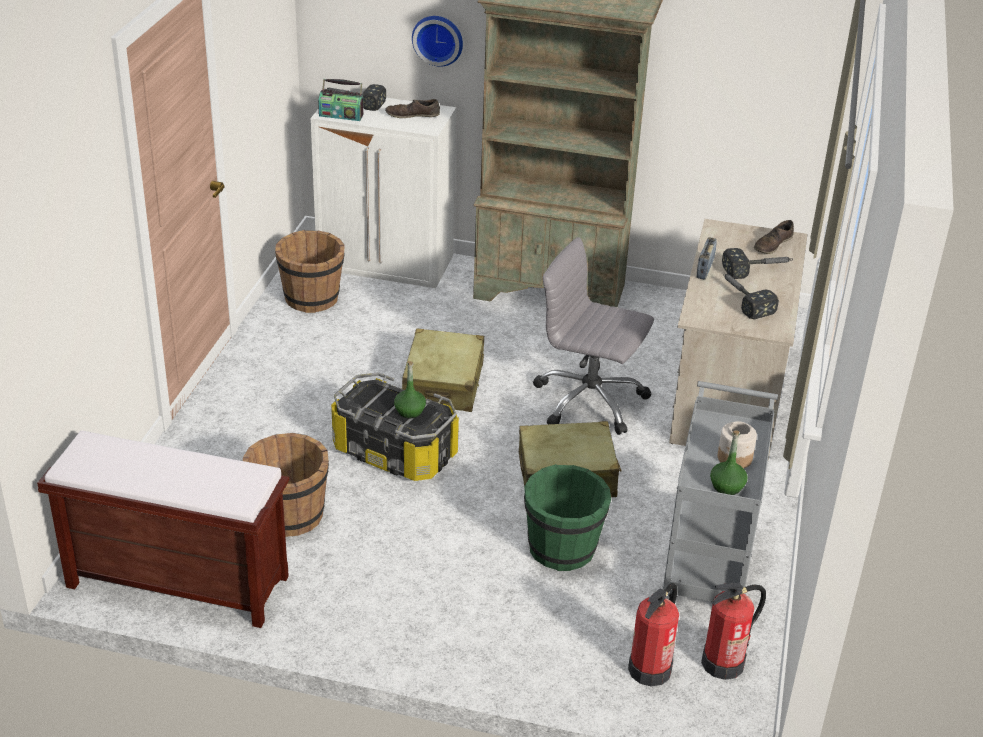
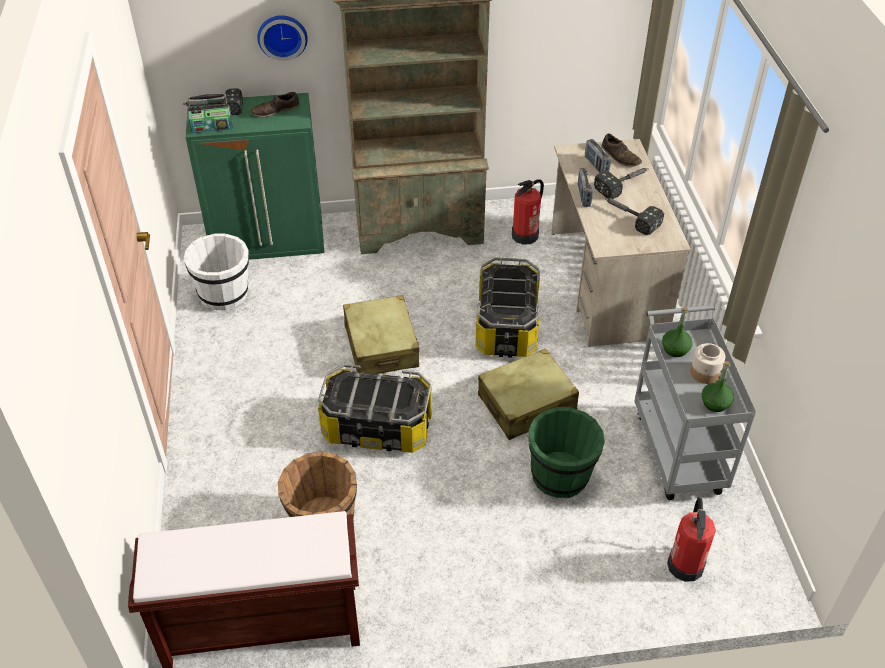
camera: 20 degrees left, 10 degrees up
brown bucket [275,230,345,313] -> white bucket [184,233,249,310]
white cabinet [311,98,456,288] -> green cabinet [186,93,324,260]
green bottle [394,361,426,418] -> green bottle moved to [662,307,693,357]
grey office chair [533,237,654,435] -> storage box [476,258,540,358]
fire extinguisher [701,583,766,680] -> fire extinguisher moved to [512,179,544,245]
brown shoe [754,220,794,254] -> brown shoe turned 60 degrees counterclockwise [602,133,642,167]
none -> radio [585,139,611,173]

